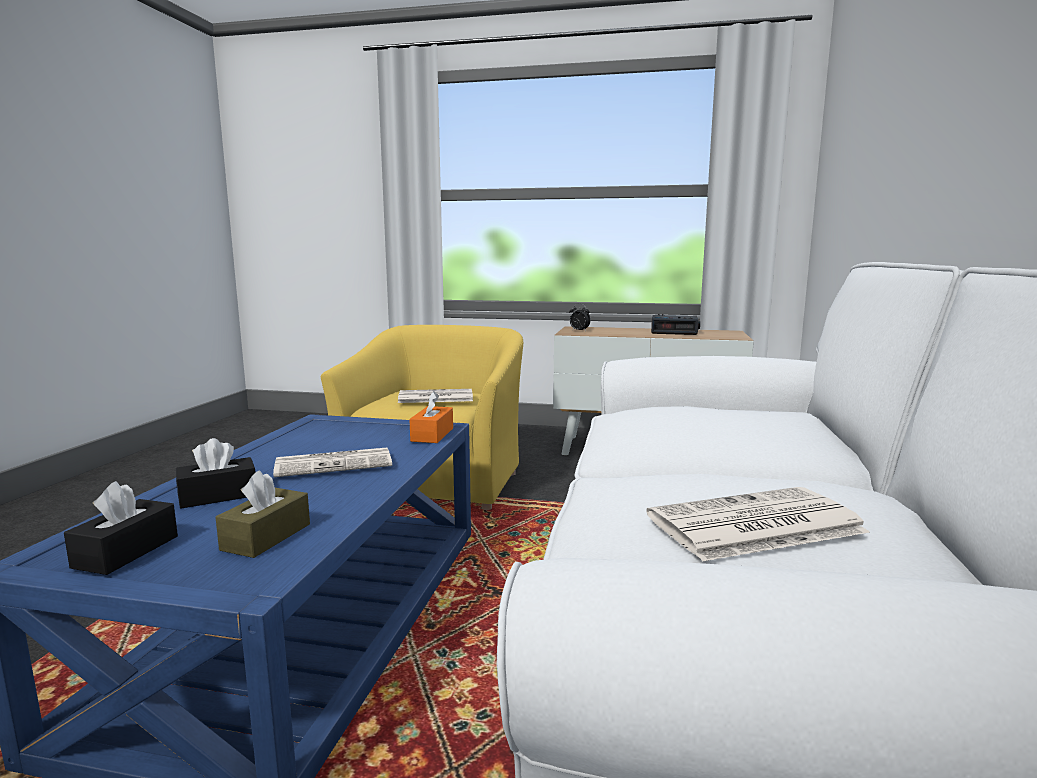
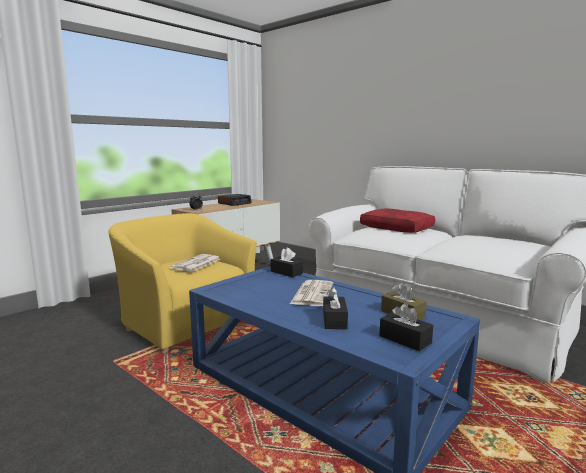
camera: 60 degrees left, 0 degrees up
orange tissue box [409,391,453,443] -> black tissue box [270,248,303,277]
newspaper [646,487,869,562] -> none
none -> red pillow [360,208,435,233]

